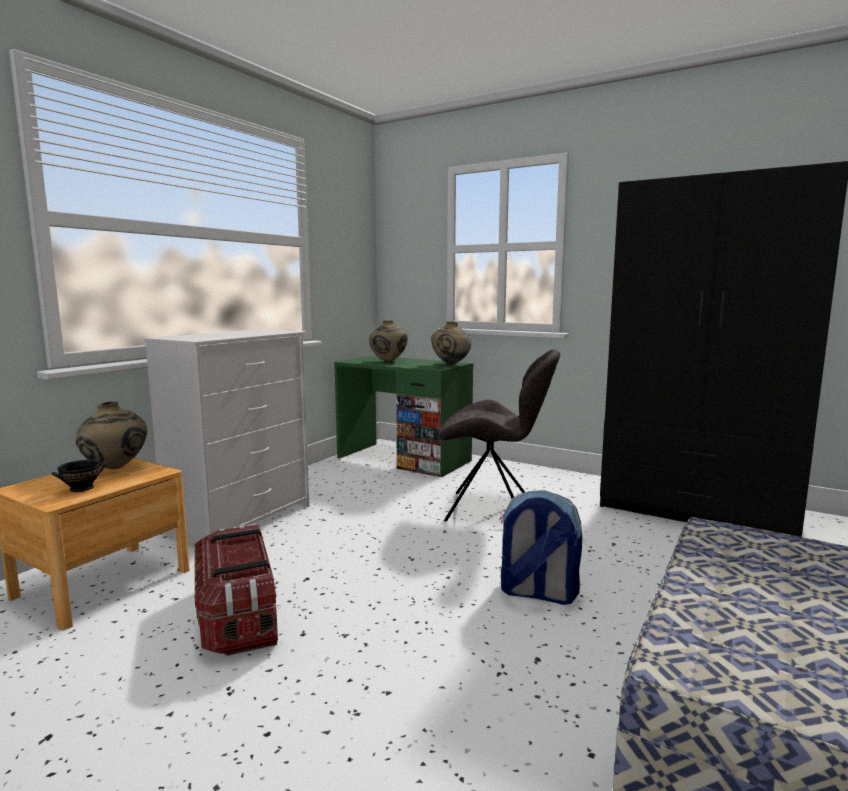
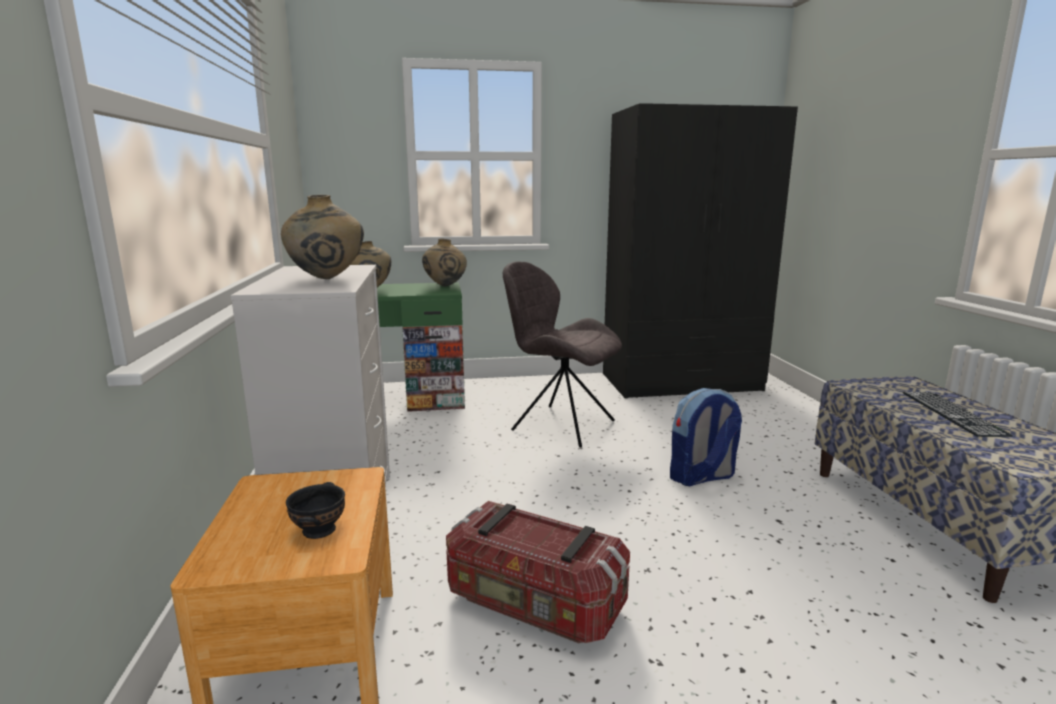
camera: 40 degrees left, 5 degrees up
beige vase [75,401,147,469] -> beige vase moved to [281,195,364,279]
grey chair [439,349,560,521] -> grey chair turned 120 degrees counterclockwise [503,261,622,447]
none -> keyboard [903,392,1013,437]

